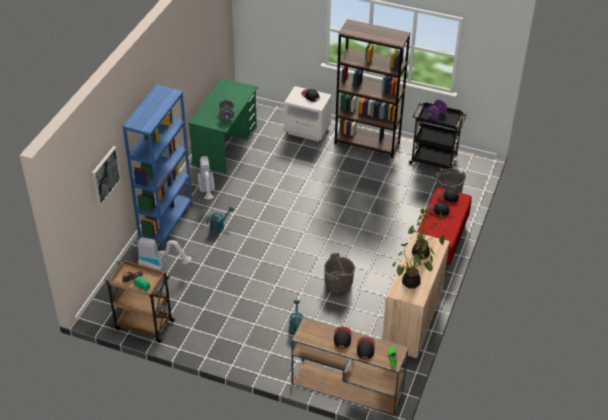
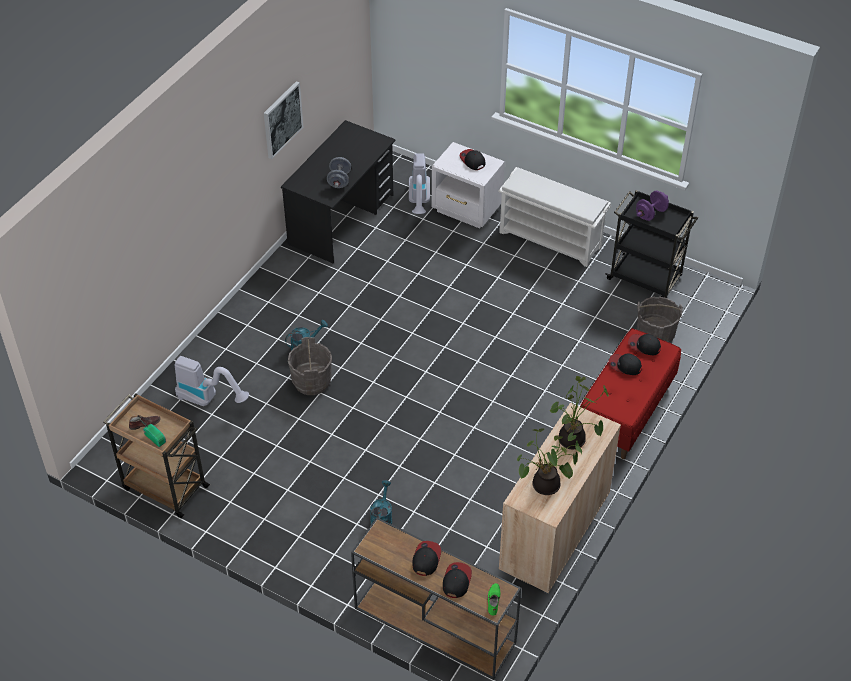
camera: 10 degrees right, 5 degrees up
picture [92,146,121,206] -> picture moved to [264,81,304,159]
blue bookcase [122,85,193,247] -> none
green desk [188,78,258,173] -> black desk [281,120,396,263]
vacuum cleaner [198,156,215,199] -> vacuum cleaner moved to [409,153,430,214]
grey bucket [324,253,355,294] -> grey bucket moved to [288,337,332,395]
brown bookcase [335,19,411,158] -> white shoe rack [498,167,611,267]

